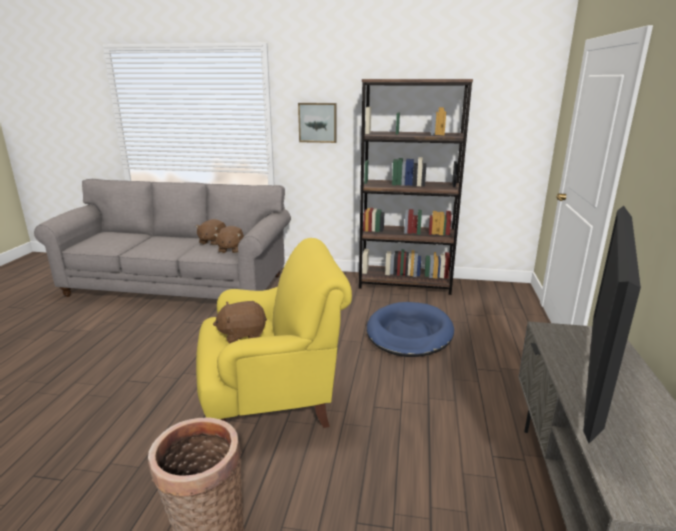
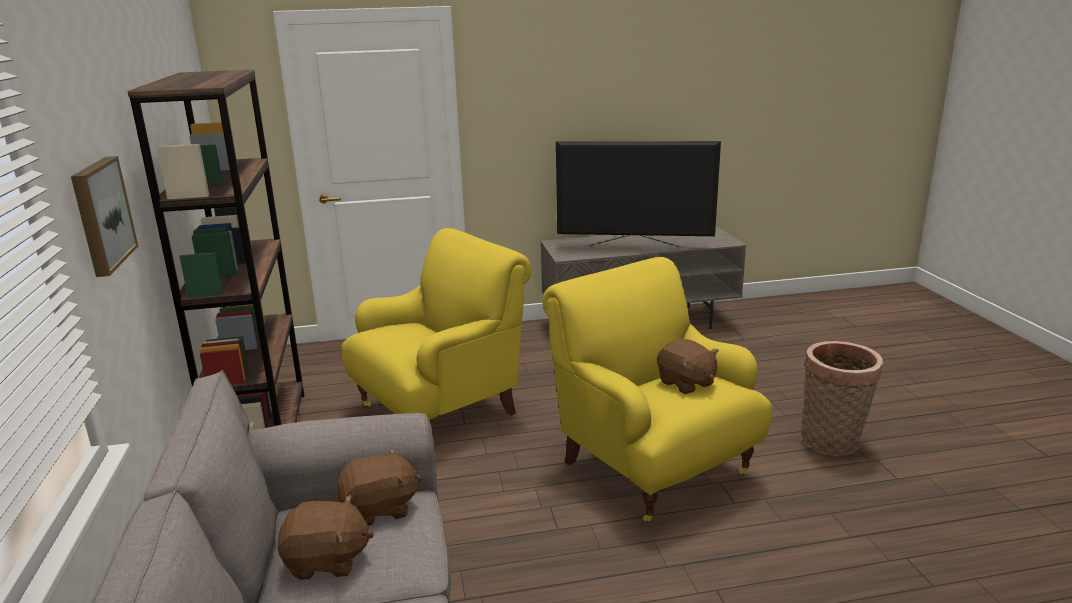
camera: 110 degrees left, 0 degrees up
blue dog bed [367,302,454,357] -> yellow armchair [341,228,531,420]

